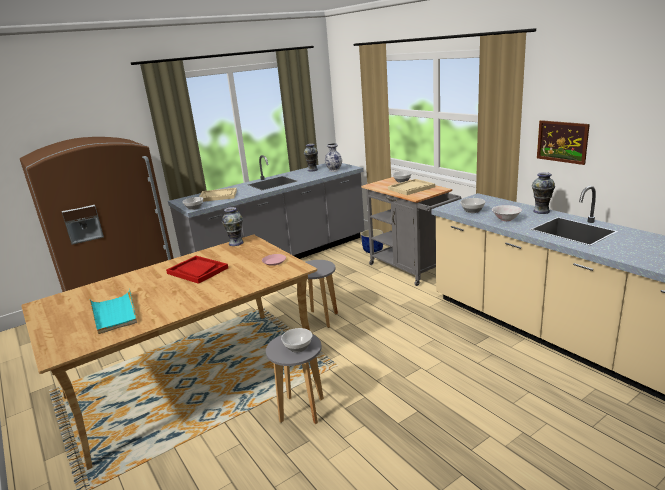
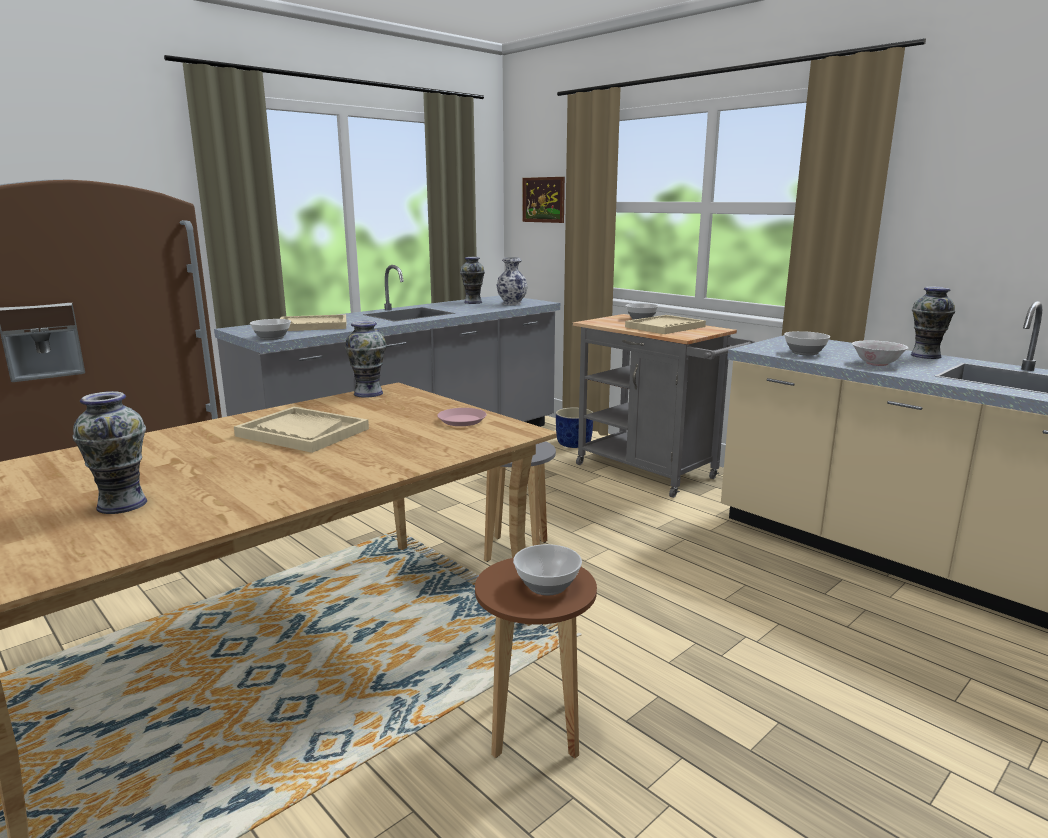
camera: 10 degrees left, 5 degrees down
turquoise tray [90,289,137,334] -> vase [73,391,147,514]
red tray [166,256,228,284] -> beige tray [234,407,369,453]
grey stool [266,334,324,424] -> brown stool [475,558,597,758]
picture [537,120,590,165] -> picture moved to [522,177,565,223]

